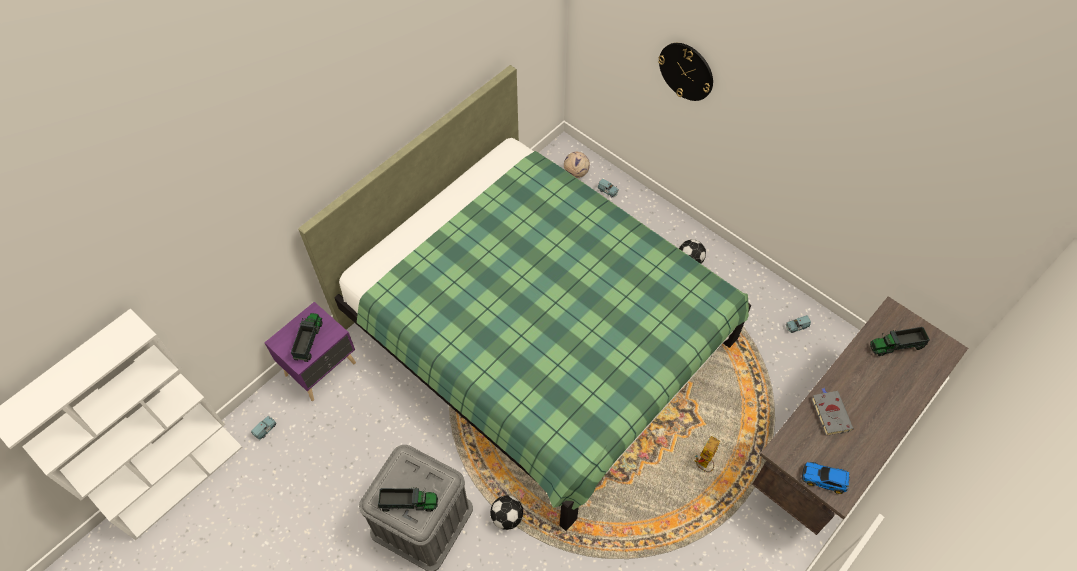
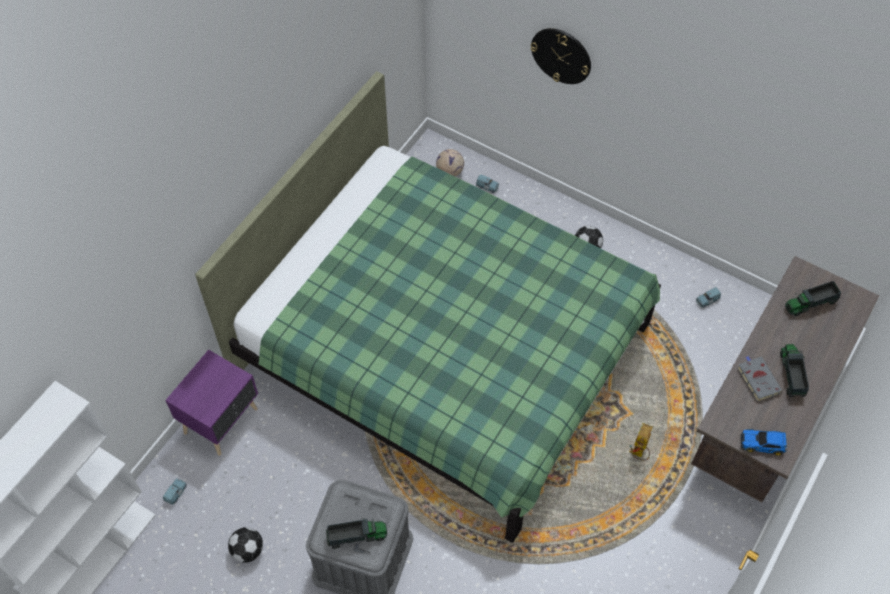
camera: 10 degrees left, 0 degrees up
toy truck [291,313,323,362] -> toy truck moved to [780,344,809,397]
football [490,495,523,530] -> football moved to [228,527,263,563]

